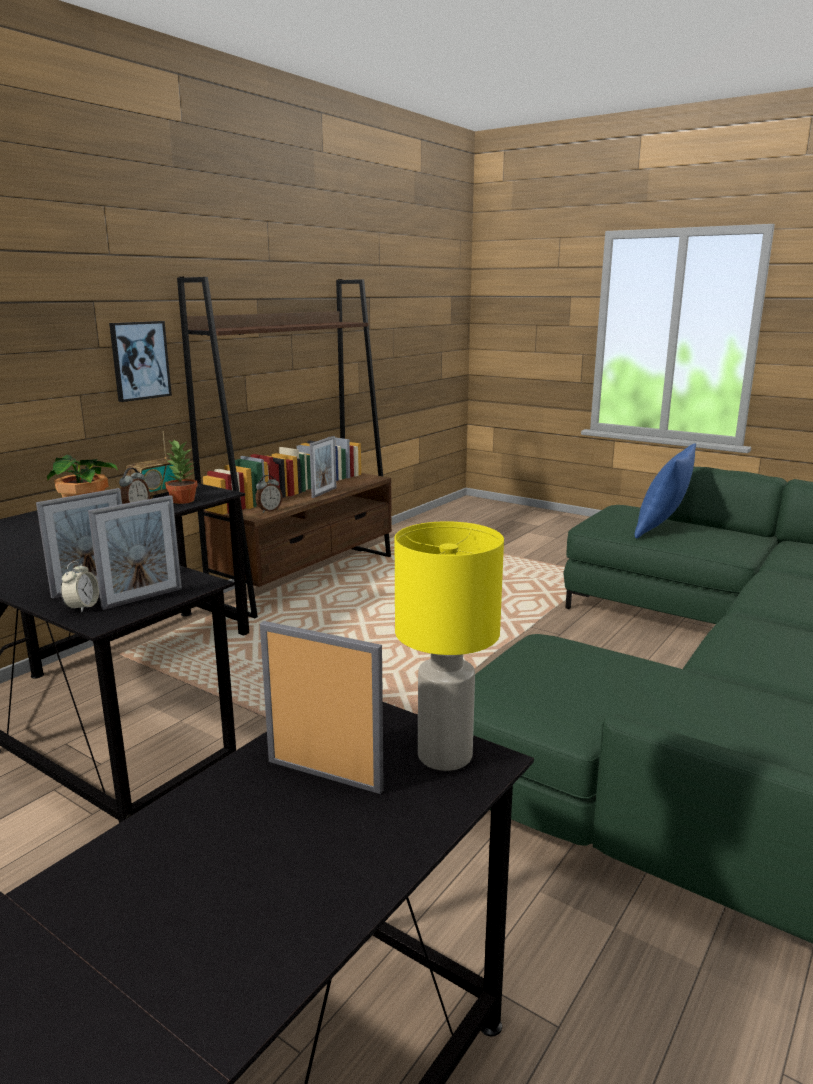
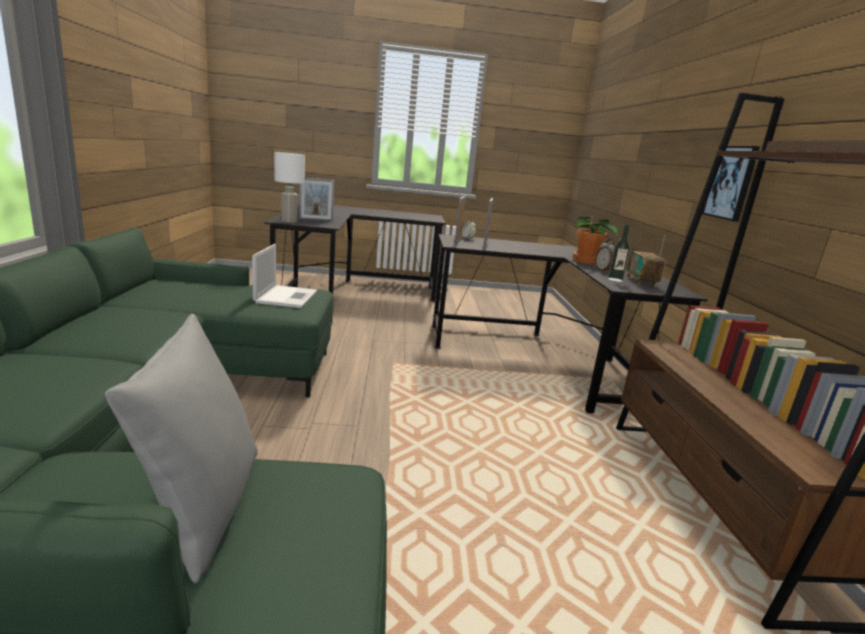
camera: 140 degrees right, 0 degrees up
potted plant [165,439,198,504] -> bottle [608,225,630,282]
alarm clock [255,475,282,513] -> none
picture frame [309,436,337,498] -> none
yellow table lamp [395,521,504,771] -> white table lamp [275,152,305,223]
blue pillow [635,443,696,538] -> grey pillow [105,314,258,584]
none -> laptop [252,244,317,308]

